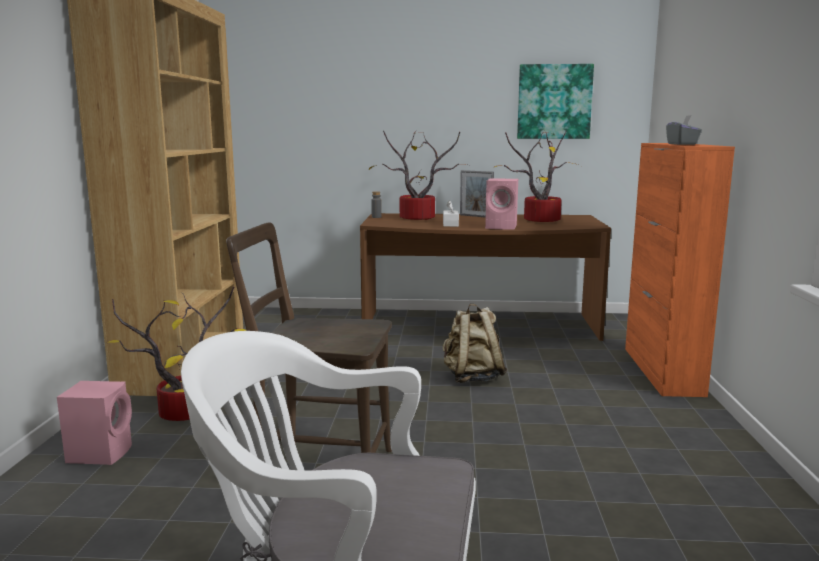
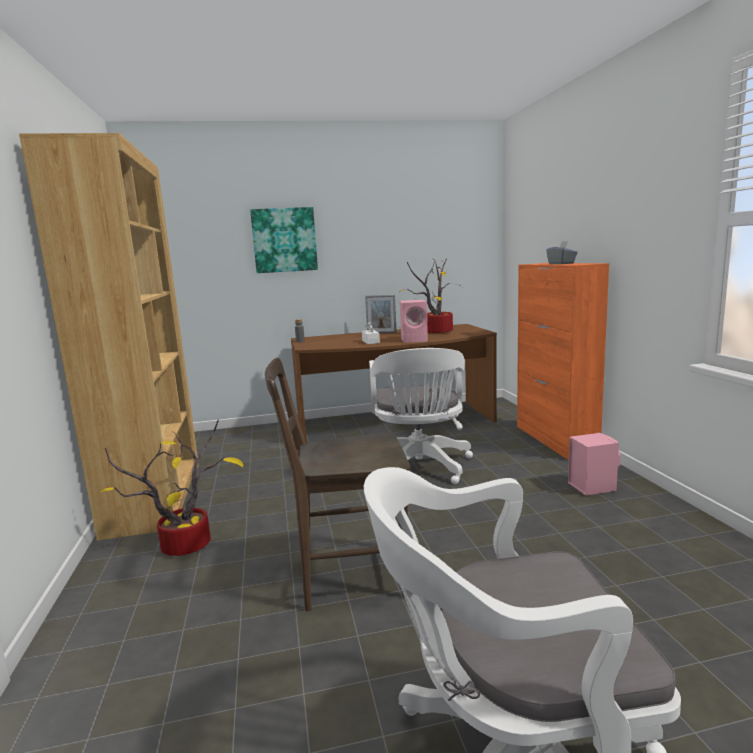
camera: 15 degrees left, 0 degrees up
pink speaker [57,381,132,465] -> pink speaker moved to [568,433,621,496]
potted plant [369,131,467,220] -> none
beige backpack [443,304,508,383] -> white office chair [369,348,473,484]
picture [517,64,594,139] -> picture moved to [250,207,318,273]

